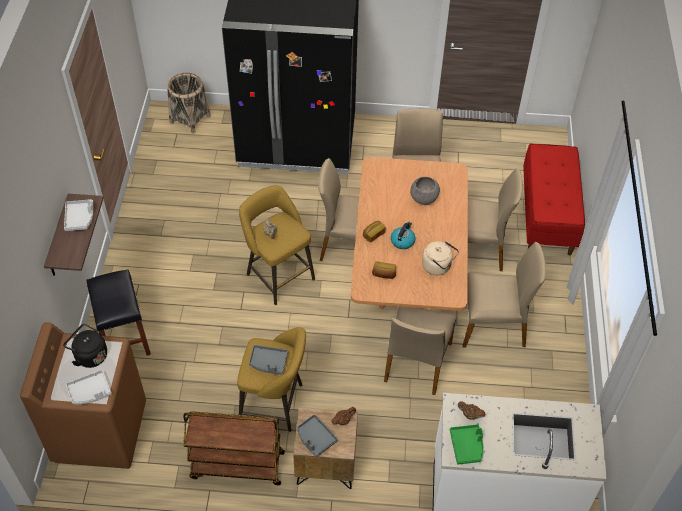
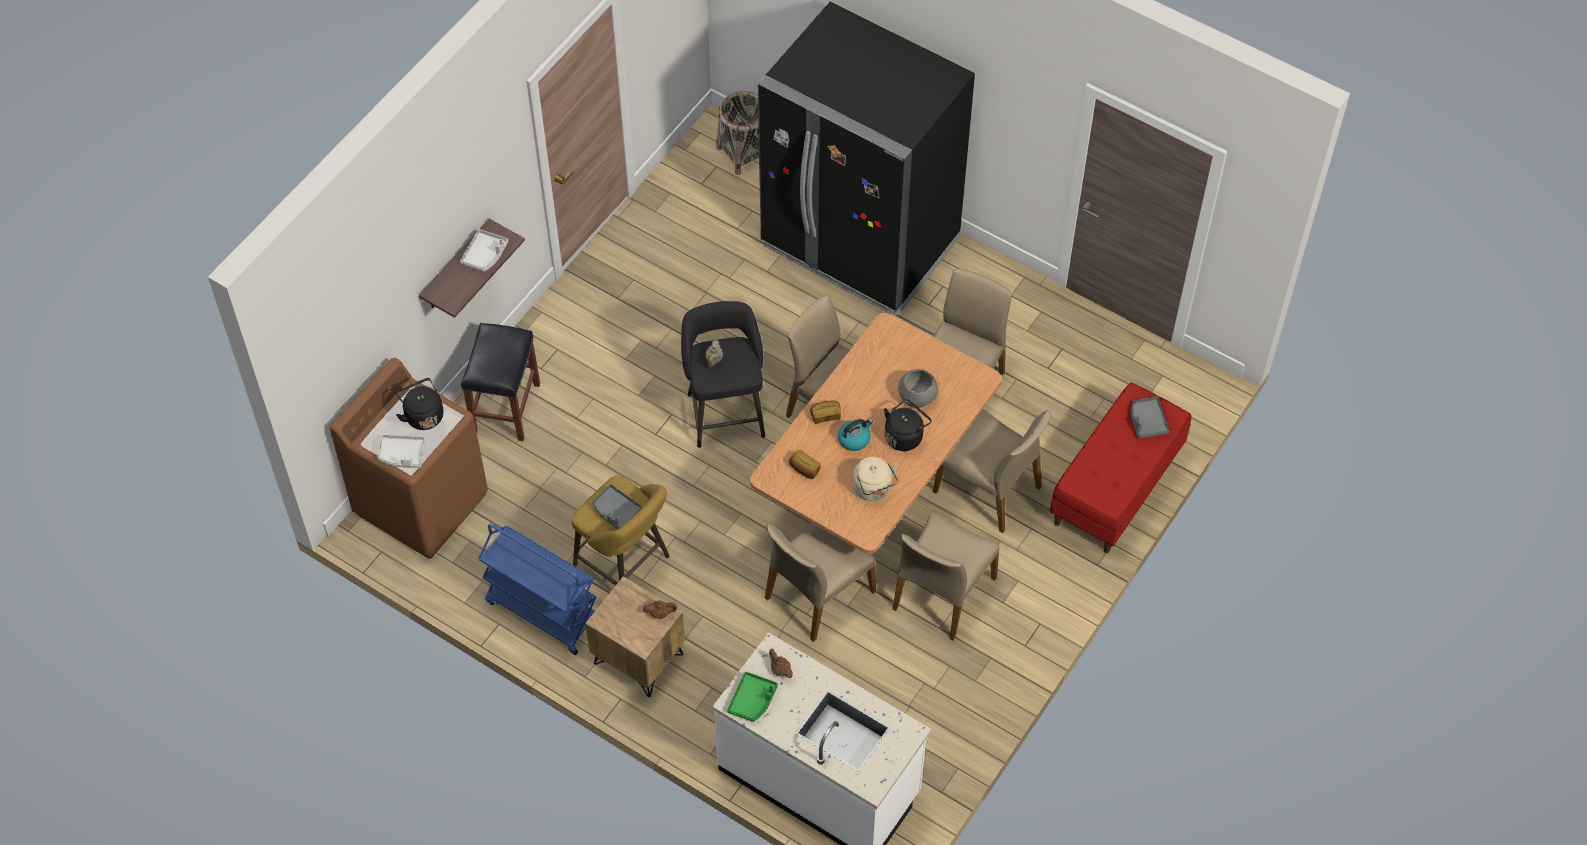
camera: 30 degrees right, 5 degrees up
brown cart [183,411,285,485] -> blue cart [478,523,597,655]
yellow stool [239,185,315,305] -> black stool [681,301,765,448]
grey tray [297,414,338,457] -> grey tray moved to [1131,396,1170,439]
beige chair [463,242,546,348] -> beige chair turned 90 degrees clockwise [892,512,999,640]
none -> black kettle [884,399,932,451]

